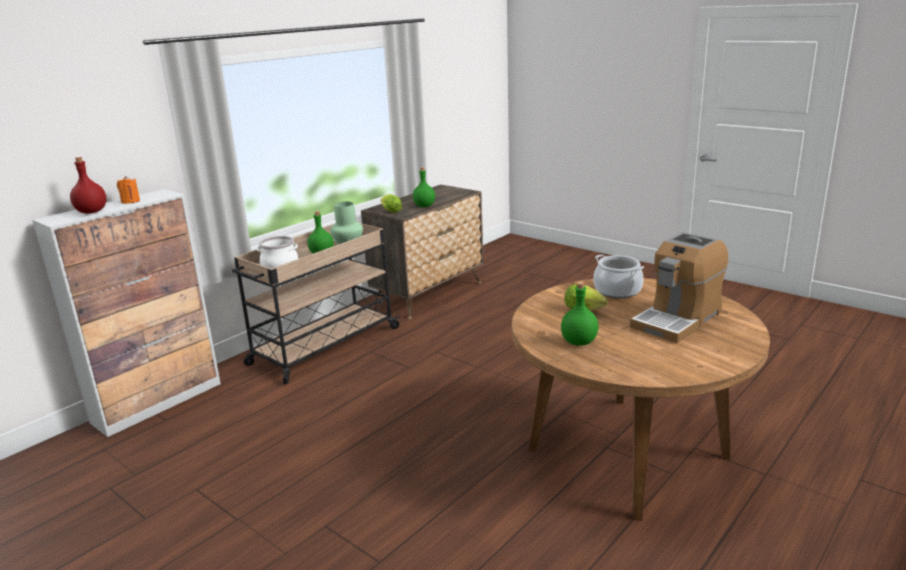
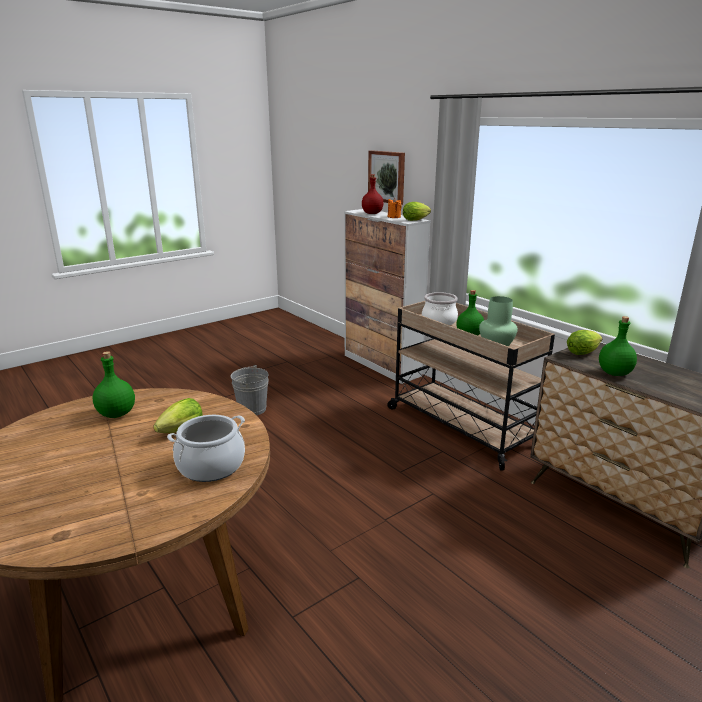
camera: 100 degrees right, 0 degrees up
coffee machine [630,232,728,343] -> none
none -> grey bucket [231,365,269,415]
none -> picture [368,150,405,205]
none -> lettuce [403,202,431,221]

